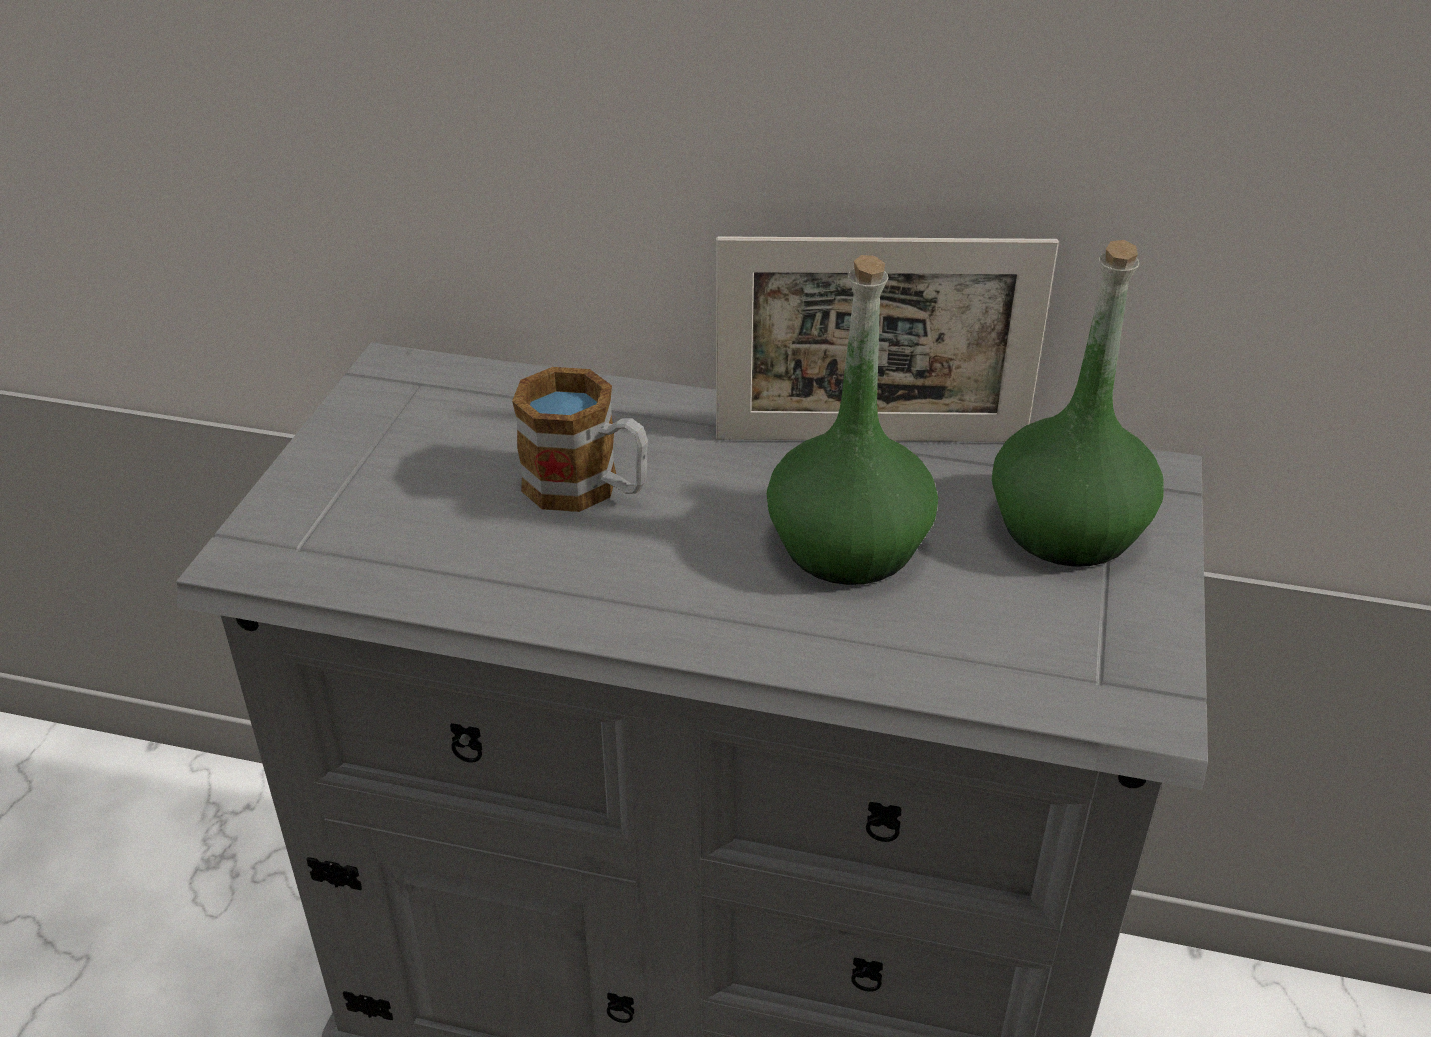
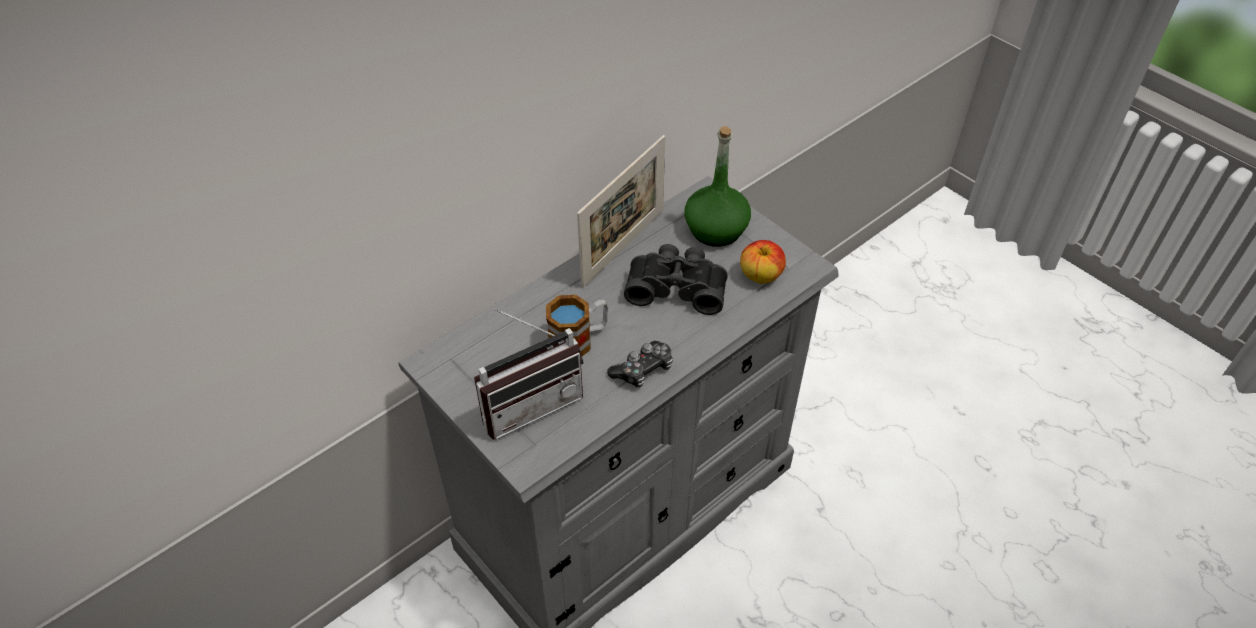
camera: 55 degrees left, 10 degrees up
green bottle [767,255,938,585] -> black binoculars [624,244,728,315]
none -> radio [474,308,583,440]
none -> game controller [607,341,673,388]
none -> apple [740,240,786,284]

